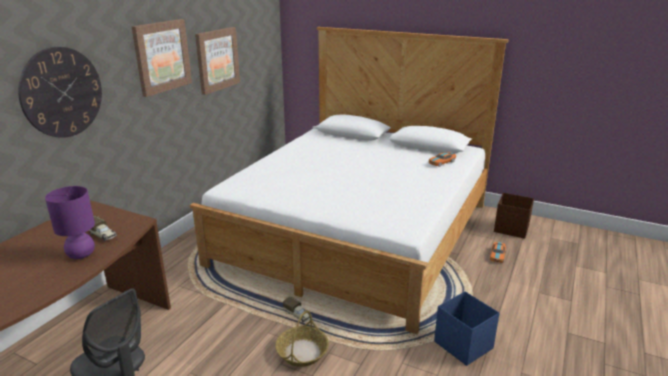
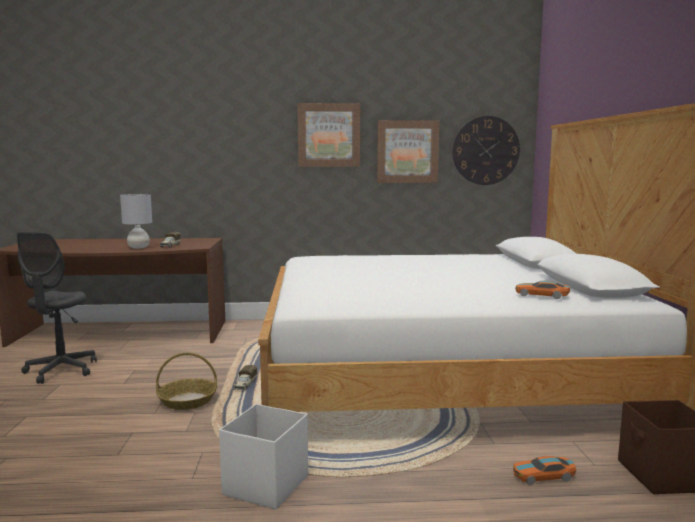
camera: 60 degrees right, 15 degrees down
wall clock [18,47,102,138] -> wall clock moved to [453,116,520,185]
purple table lamp [45,186,95,259] -> grey table lamp [120,194,152,249]
blue storage box [434,291,500,366] -> white storage box [219,404,308,510]

